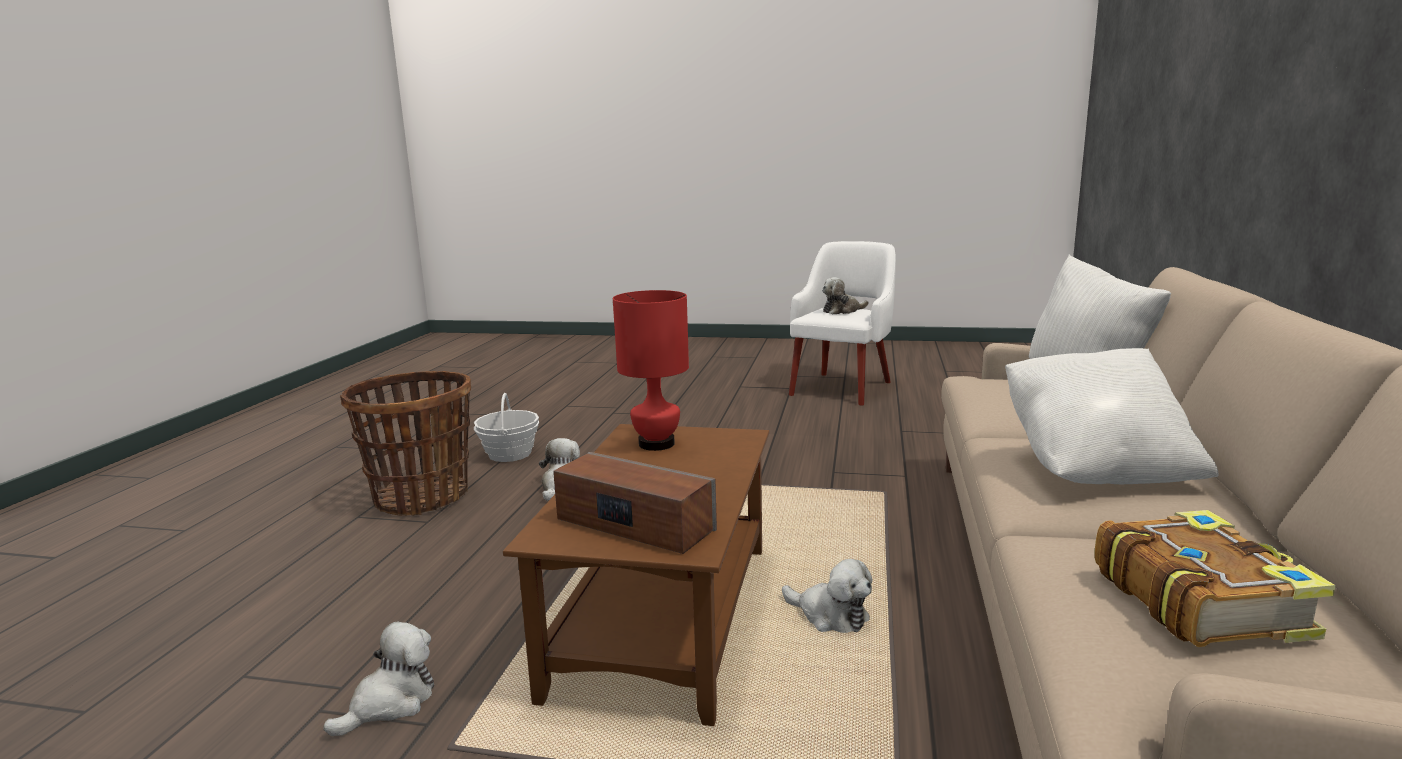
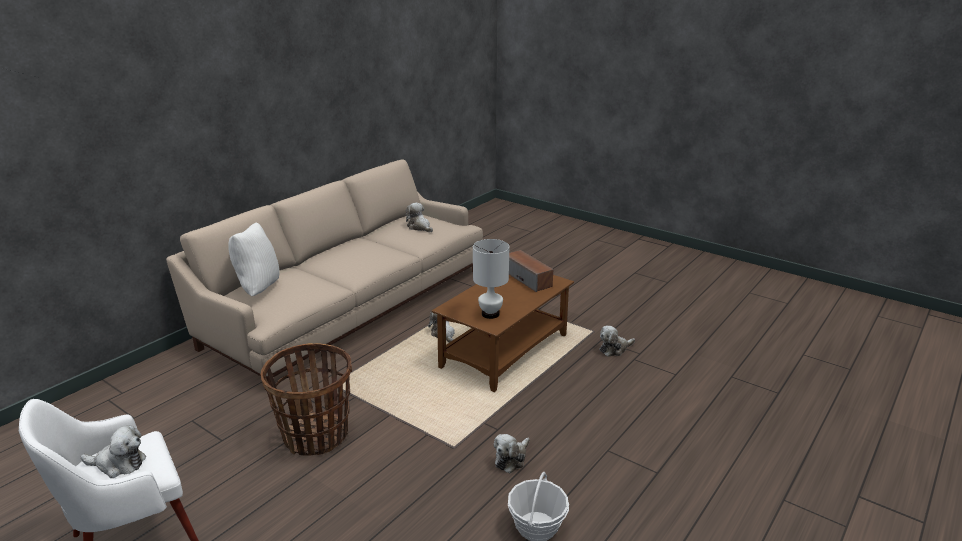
camera: 155 degrees left, 10 degrees up
basket [340,371,471,516] -> basket moved to [261,343,352,456]
red table lamp [613,290,689,451] -> white table lamp [473,239,509,319]
white pillow [1005,348,1218,484] -> none
book [1095,510,1336,647] -> plush toy [406,203,433,232]

